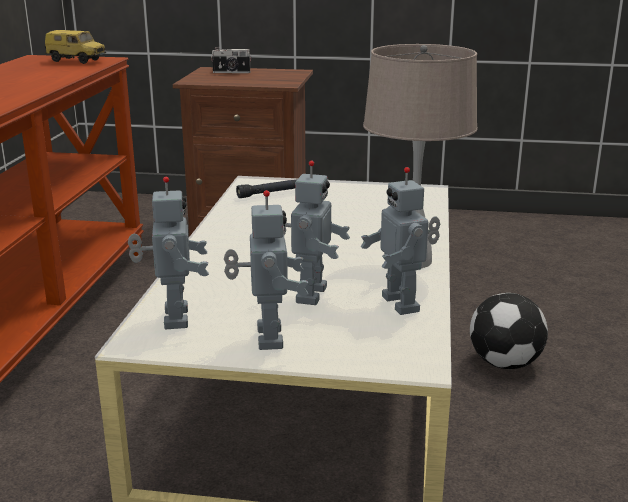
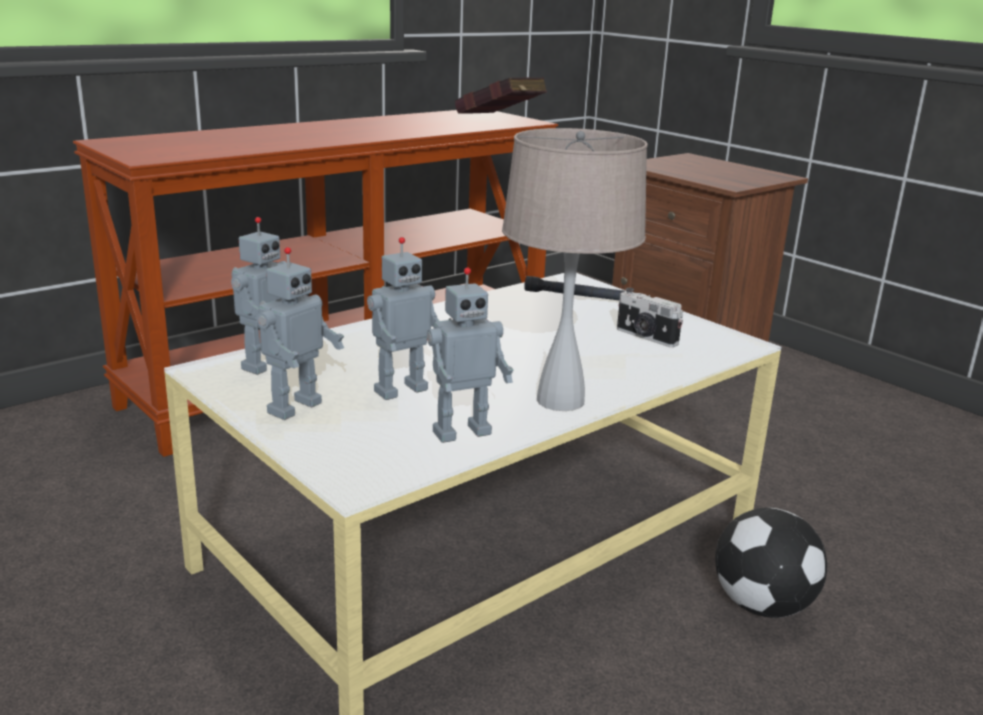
camera: 40 degrees right, 0 degrees up
toy car [45,30,106,64] -> red book [455,77,547,114]
camera [211,47,251,73] -> camera moved to [617,288,683,347]
toy robot [361,167,440,315] -> toy robot turned 135 degrees counterclockwise [427,267,513,443]

